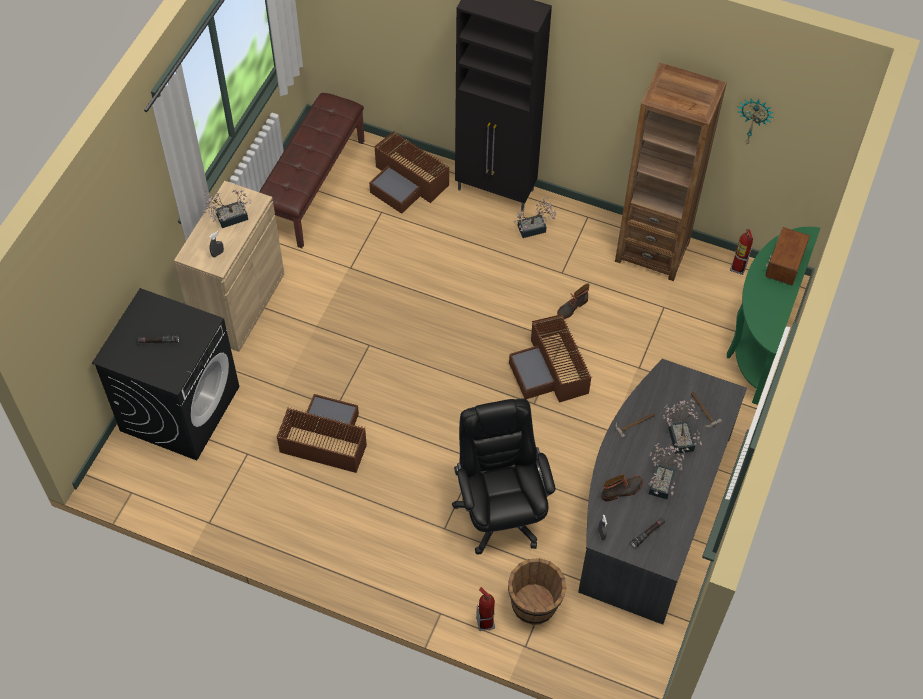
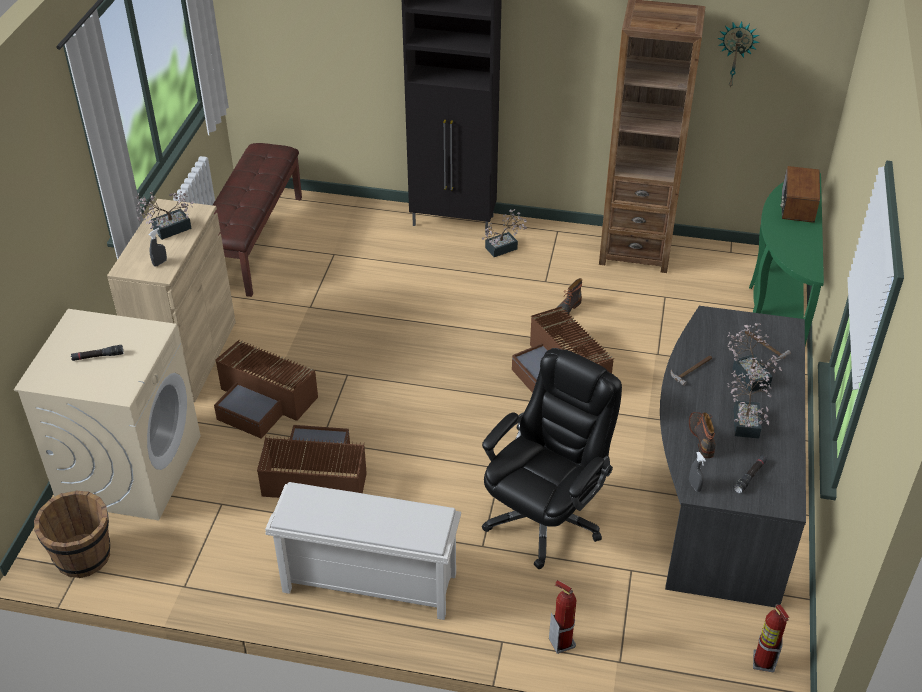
camera: 10 degrees left, 15 degrees down
black washing machine [92,288,239,460] -> beige washing machine [14,309,201,520]
brown storage box [369,131,450,214] -> brown storage box moved to [214,340,318,439]
black office chair [452,399,556,555] -> black office chair turned 60 degrees clockwise [482,348,622,569]
brown bucket [508,558,566,625] -> brown bucket moved to [34,490,110,578]
boot [601,474,643,502] -> boot turned 60 degrees counterclockwise [689,412,716,458]
fire extinguisher [730,229,753,275] -> fire extinguisher moved to [753,604,789,672]
none -> white shoe rack [265,482,461,620]

